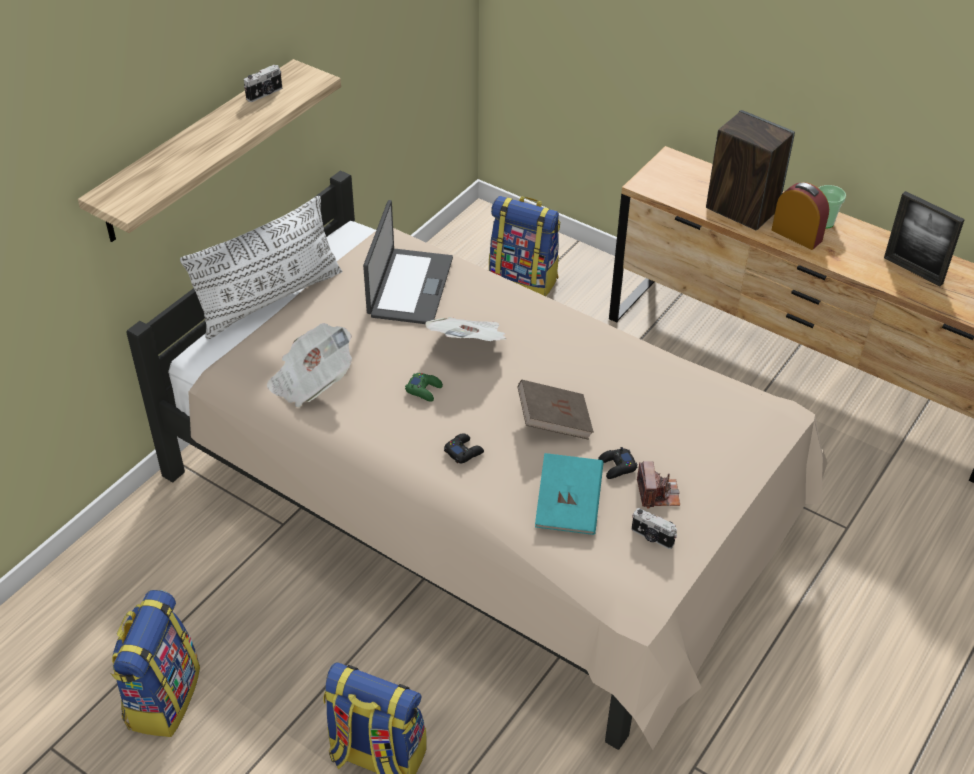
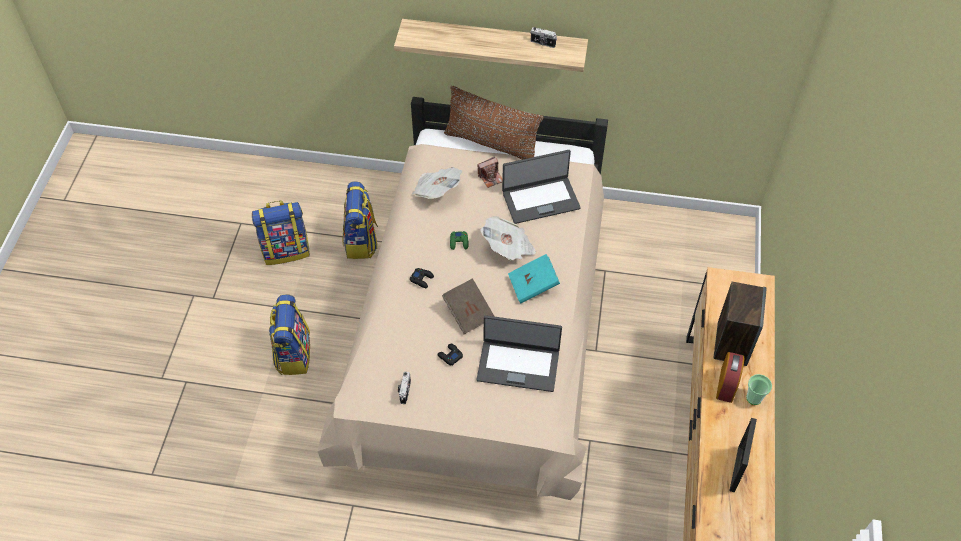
camera: 65 degrees right, 10 degrees up
white pillow [180,196,343,339] -> brown pillow [444,86,544,160]
backpack [489,196,560,296] -> backpack moved to [342,182,378,259]
turquoise book [535,453,604,535] -> turquoise book moved to [508,254,560,303]
camera [637,461,680,509] -> camera moved to [478,157,502,188]
none -> laptop [476,315,562,392]

